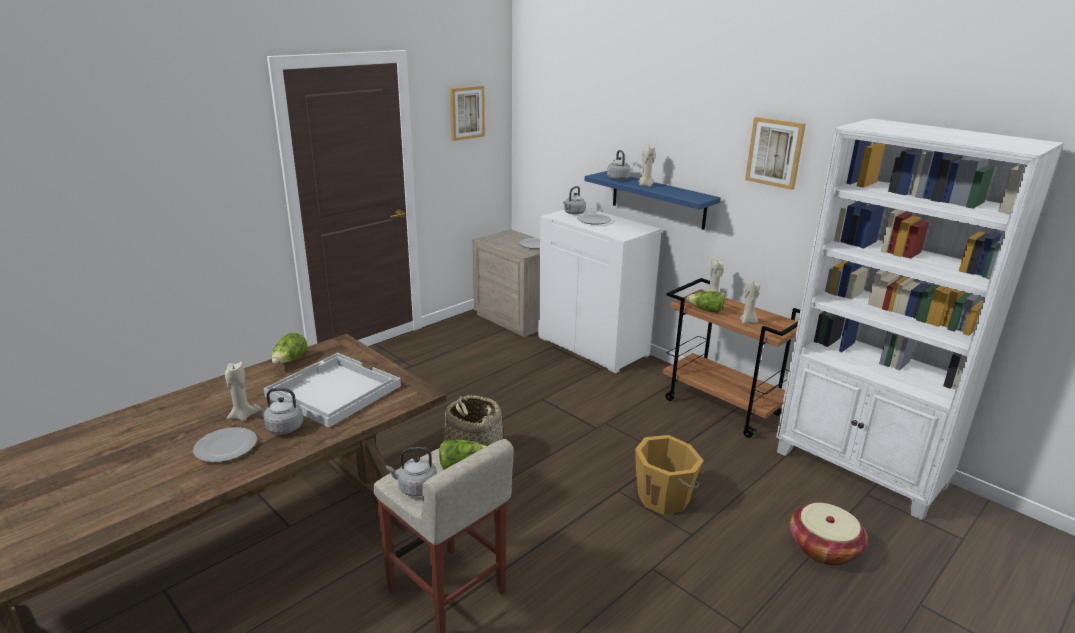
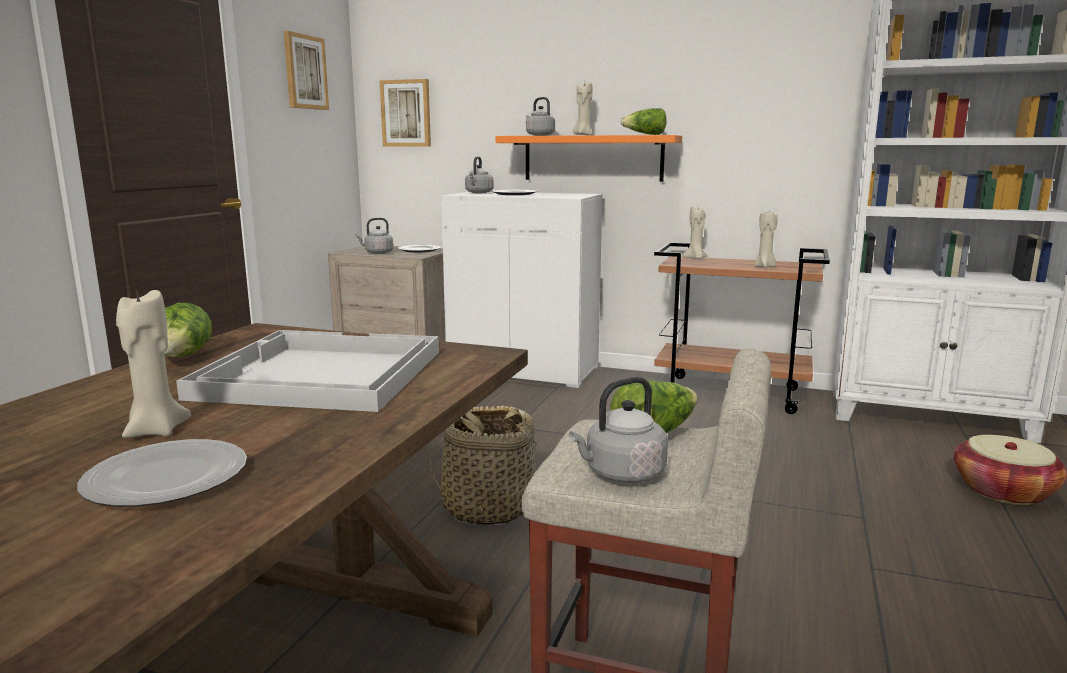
camera: 25 degrees left, 10 degrees down
grey kettle [254,388,303,434] -> grey kettle moved to [355,218,393,254]
blue shelf [585,171,721,230] -> orange shelf [495,135,682,182]
orange bucket [635,435,704,515] -> none
lettuce [687,291,725,313] -> lettuce moved to [621,108,667,135]
picture [745,117,806,190] -> picture moved to [379,79,431,146]

